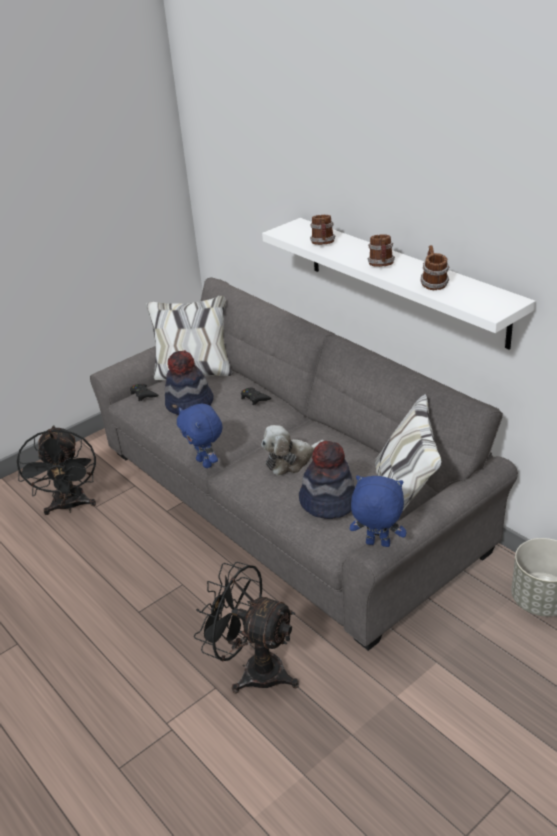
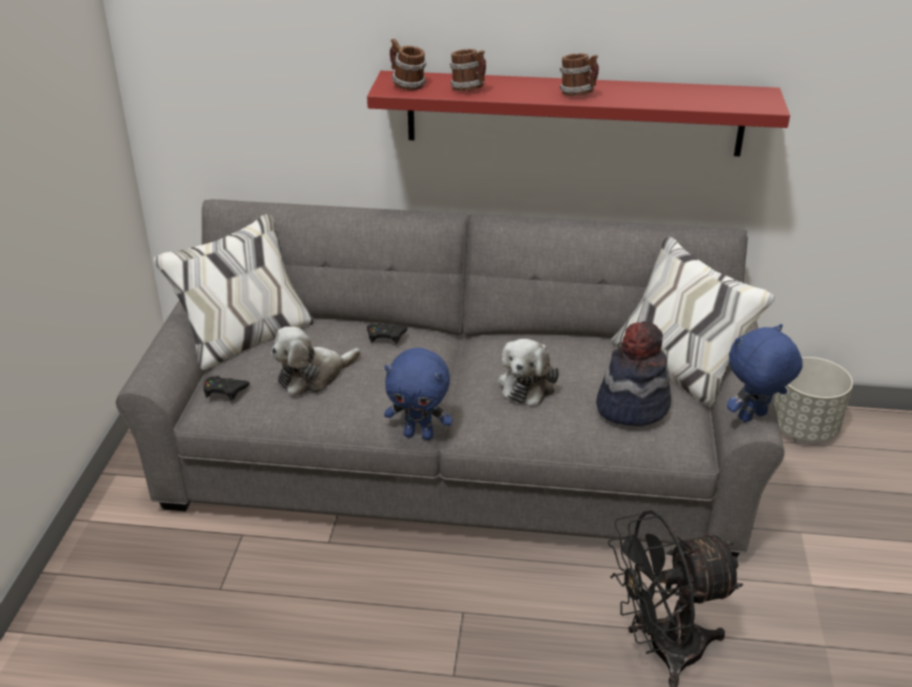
camera: 45 degrees left, 0 degrees up
black fan [17,425,96,515] -> none
hat [165,350,214,415] -> plush toy [271,326,361,396]
white shelf [262,218,536,349] -> red shelf [367,71,790,156]
mug [420,245,449,290] -> mug moved to [390,38,427,91]

